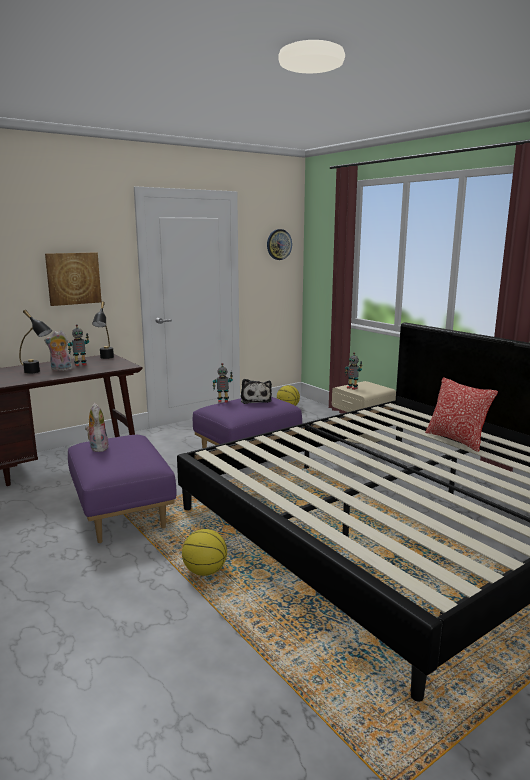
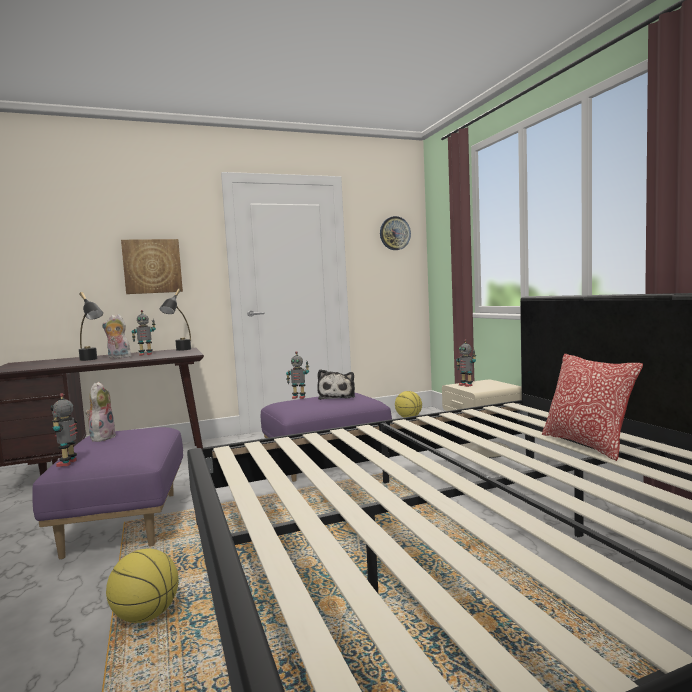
camera: 15 degrees right, 10 degrees down
none -> toy robot [51,393,78,467]

